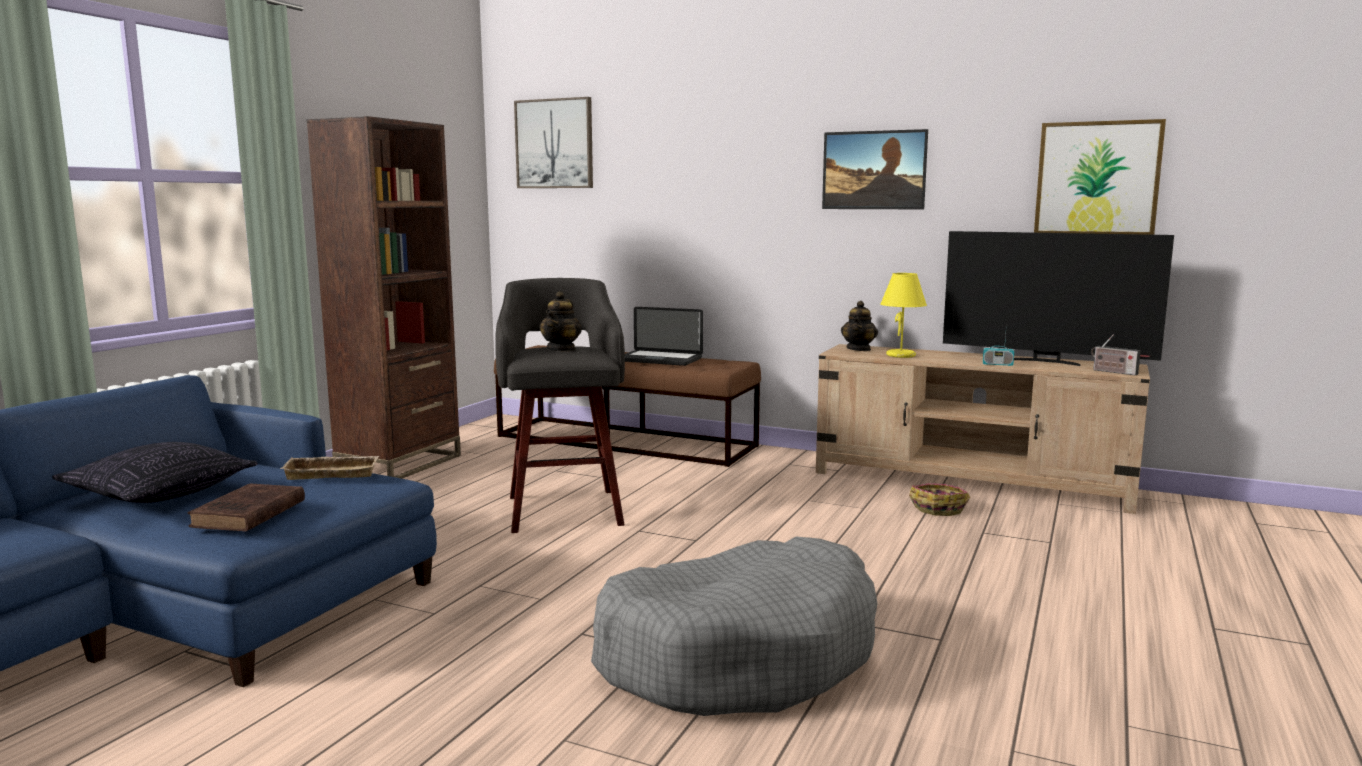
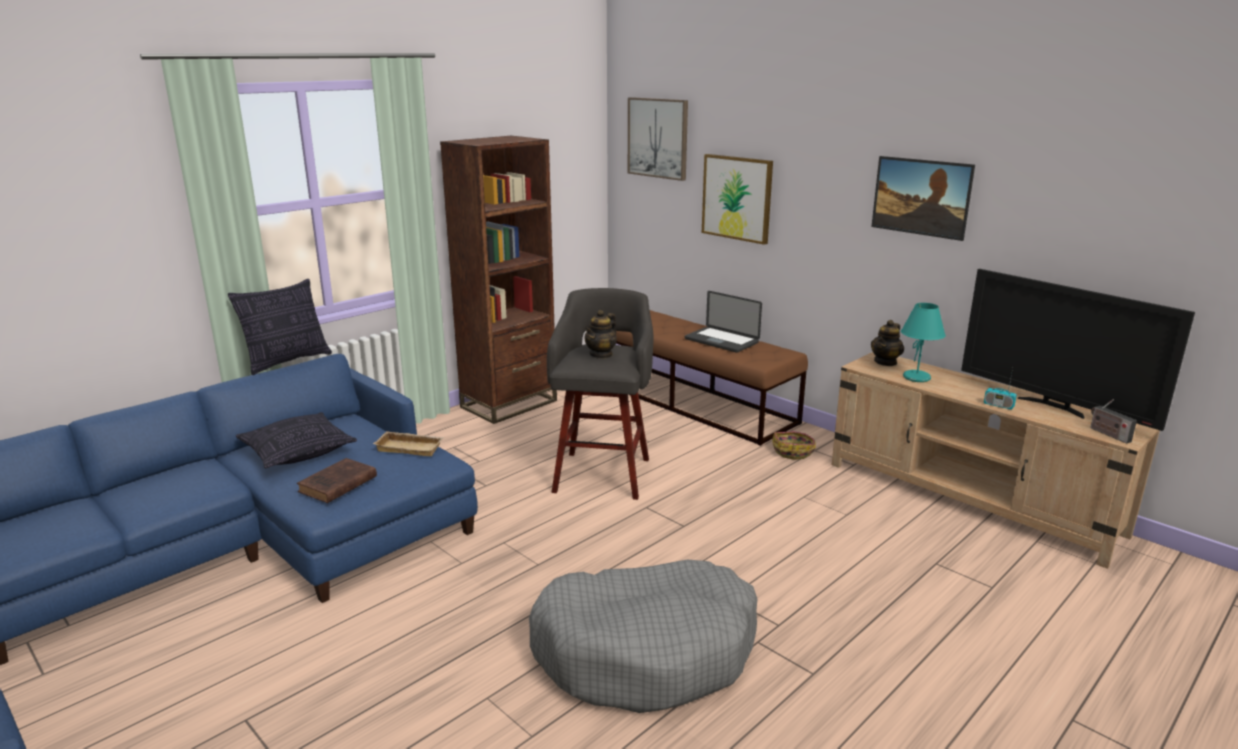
camera: 20 degrees right, 10 degrees up
yellow table lamp [880,273,927,358] -> turquoise table lamp [901,303,946,382]
basket [909,483,970,516] -> basket moved to [772,431,816,460]
picture [1034,119,1166,235] -> picture moved to [702,154,773,245]
none -> pillow [228,279,332,375]

